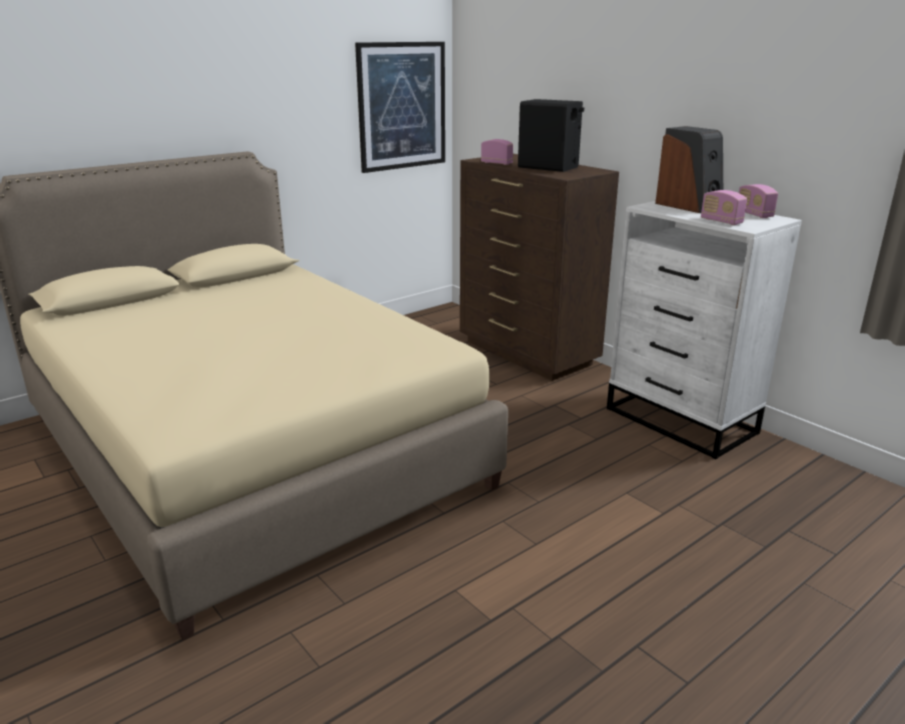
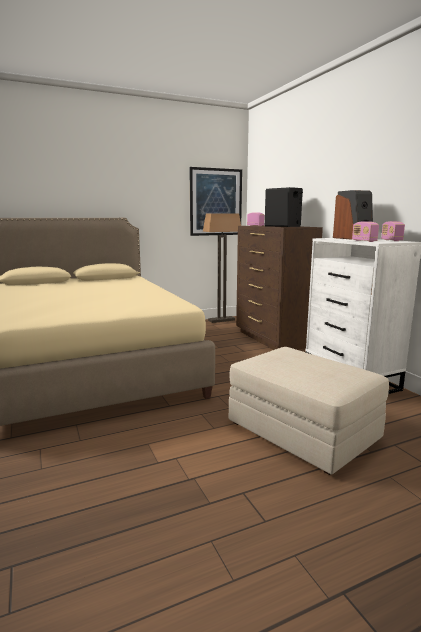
camera: 15 degrees right, 10 degrees down
none -> floor lamp [203,213,241,323]
none -> beige ottoman [229,347,389,475]

